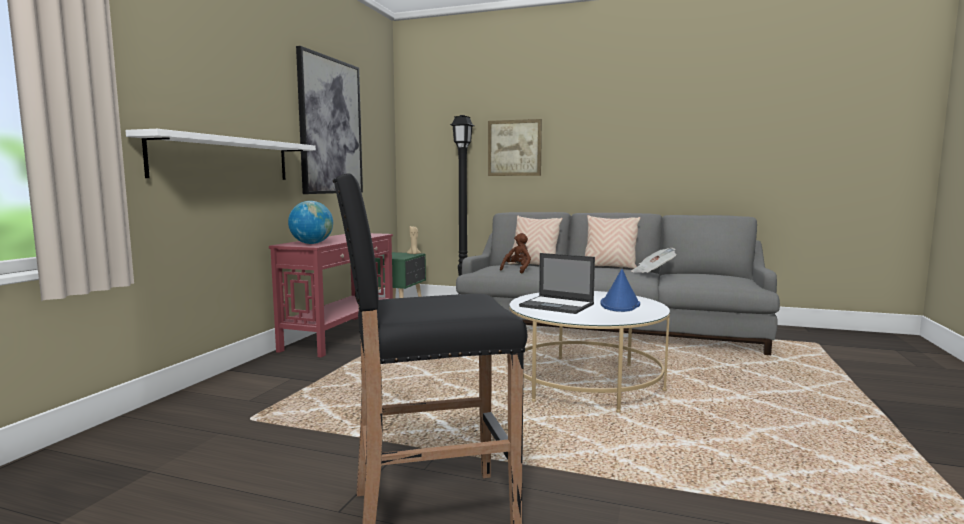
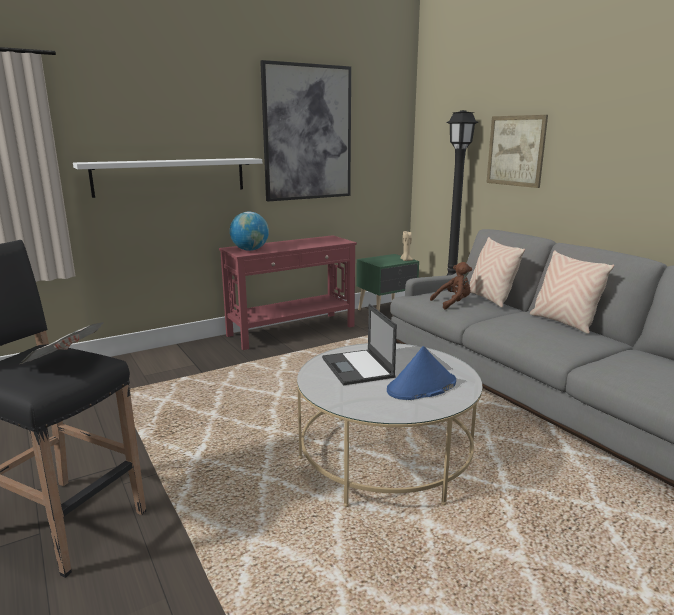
camera: 40 degrees right, 10 degrees up
newspaper [631,248,676,273] -> newspaper moved to [20,322,103,364]

